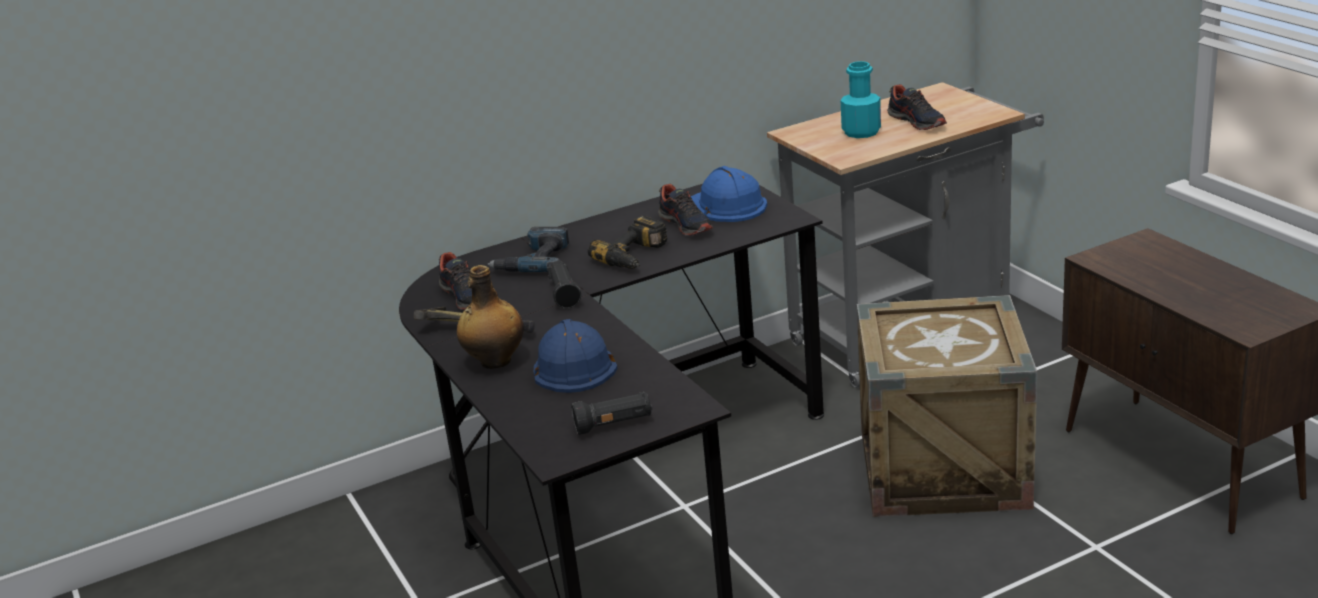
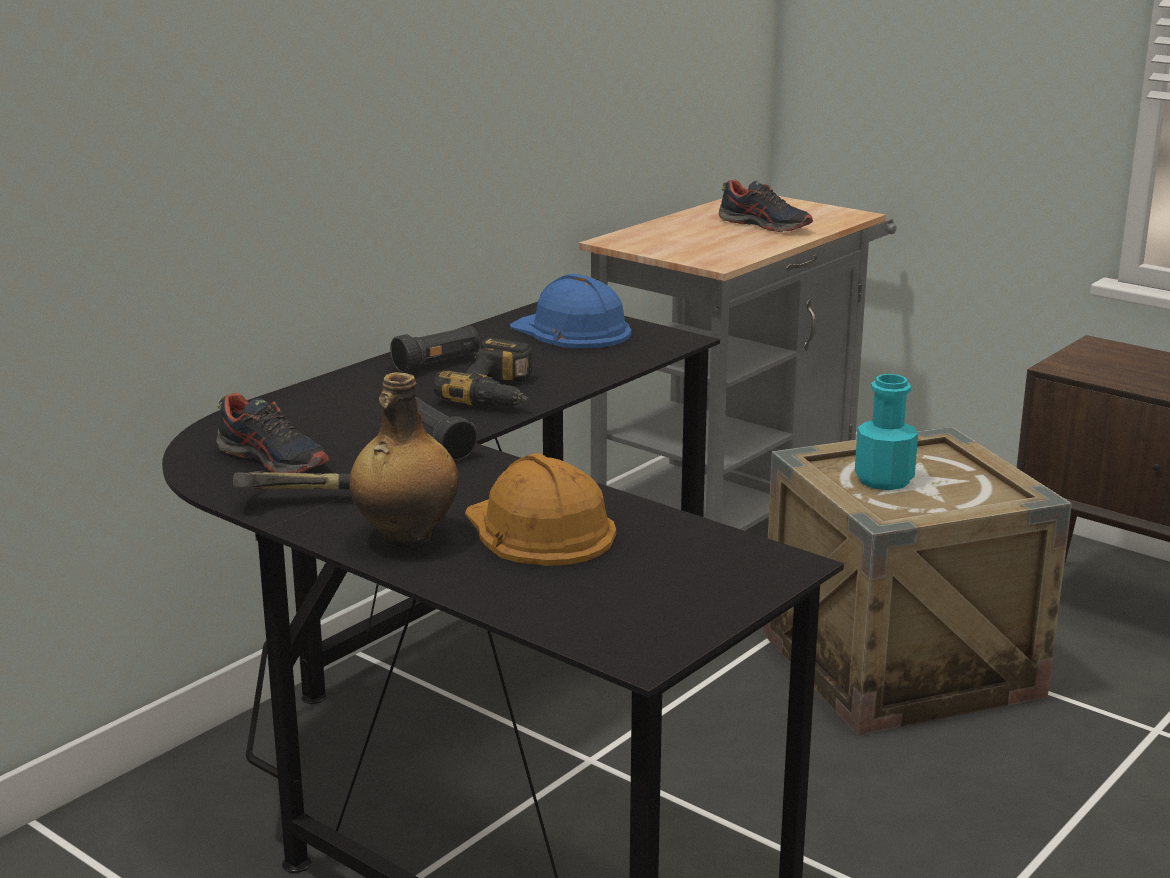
camera: 25 degrees left, 5 degrees down
power drill [487,227,569,272] -> none
blue hard hat [534,319,618,393] -> orange hard hat [465,453,616,566]
black flashlight [571,392,652,435] -> black flashlight moved to [390,326,481,373]
shoe [658,184,713,236] -> none
turquoise bottle [841,61,881,138] -> turquoise bottle moved to [855,374,918,490]

